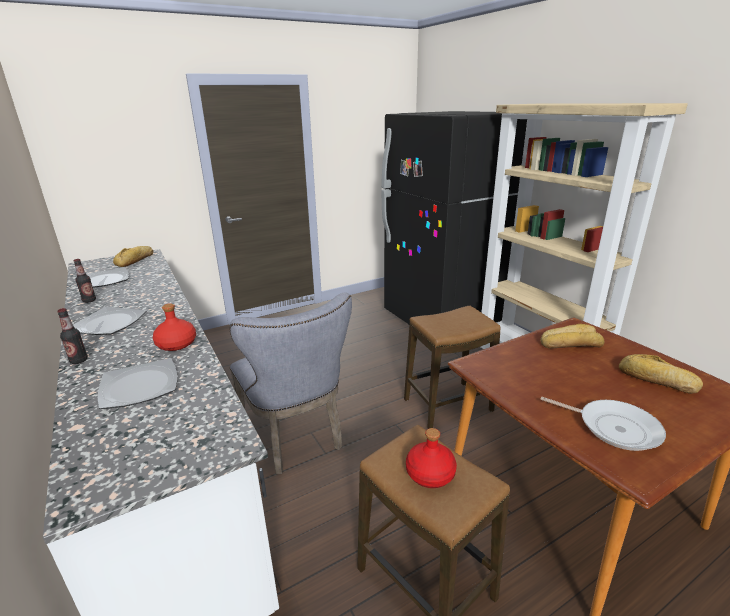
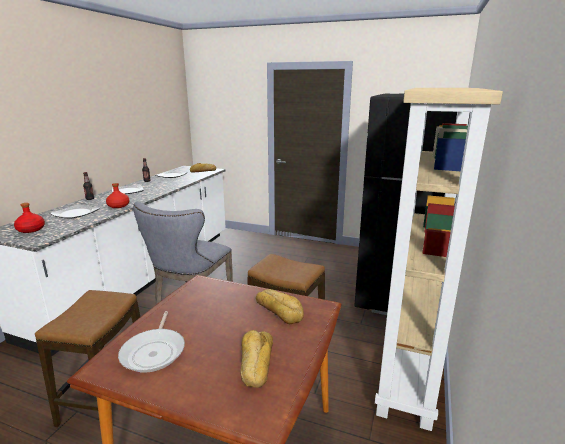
camera: 50 degrees right, 5 degrees down
red bottle [406,428,457,488] -> red bottle moved to [14,203,45,233]

